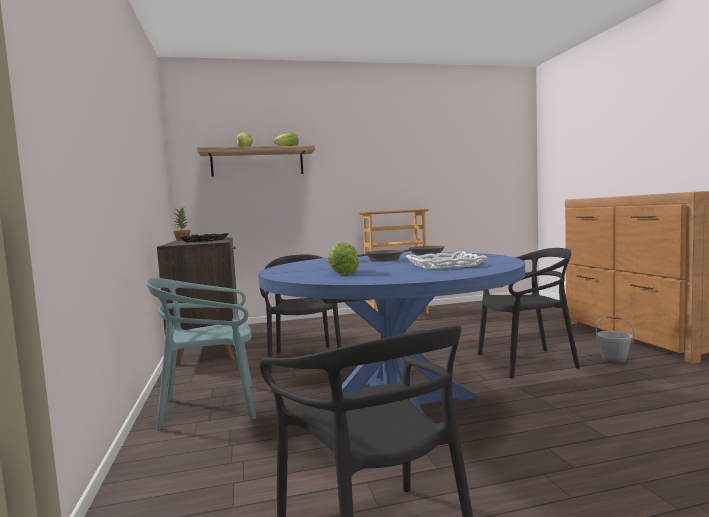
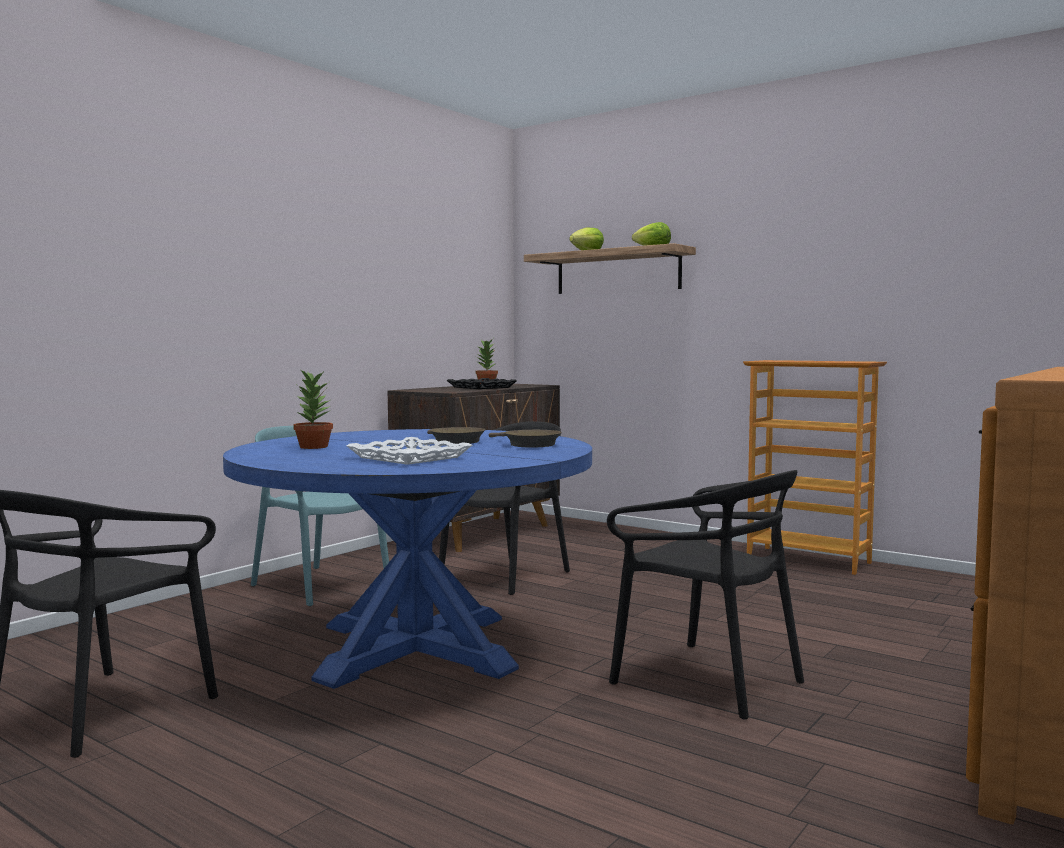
camera: 50 degrees right, 0 degrees up
lettuce [328,242,359,274] -> potted plant [293,368,333,449]
grey bucket [596,316,634,364] -> none

